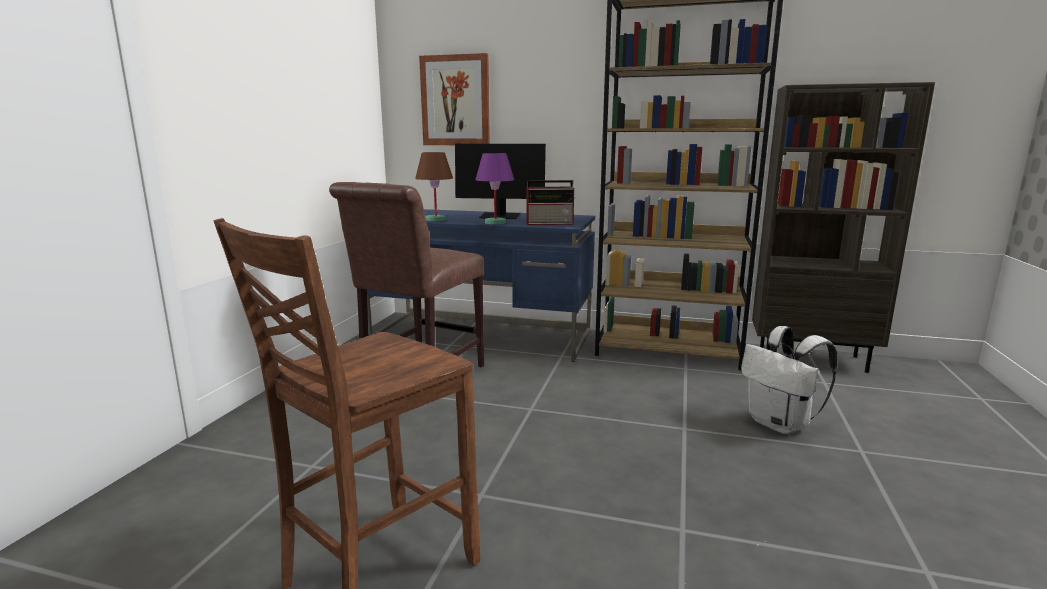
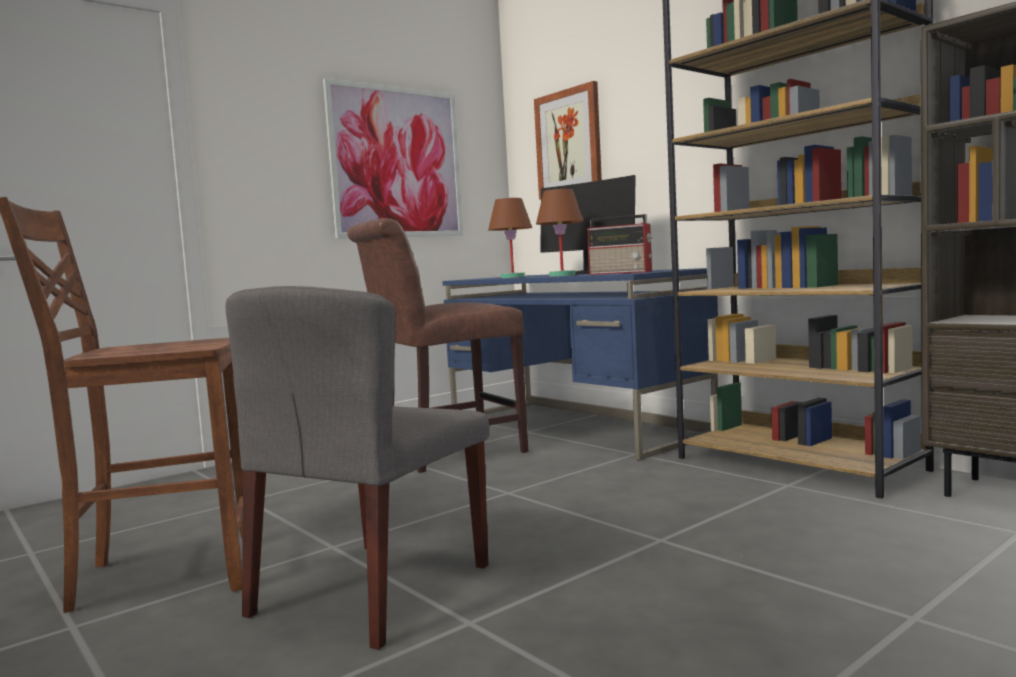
camera: 35 degrees right, 10 degrees down
purple table lamp [475,153,514,224] -> brown table lamp [536,189,584,276]
white backpack [741,326,837,434] -> none
none -> grey chair [225,286,489,650]
none -> picture [323,78,463,239]

